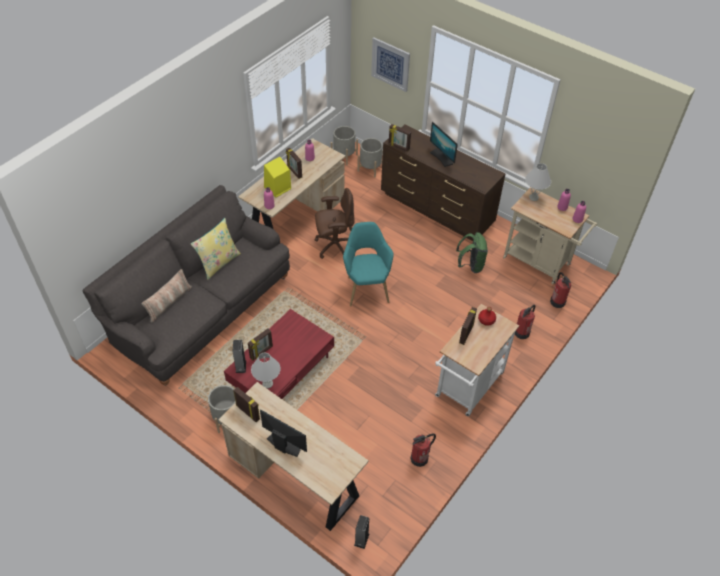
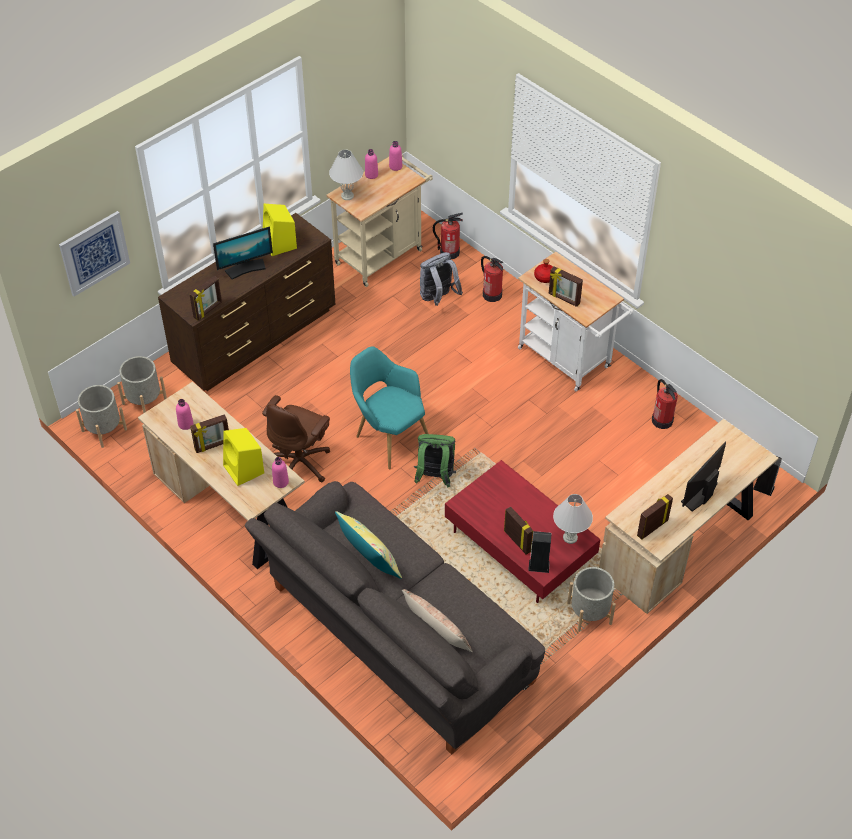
camera: 80 degrees left, 0 degrees up
brown office chair [315,188,355,259] -> brown office chair turned 150 degrees counterclockwise [262,395,330,482]
turquoise armchair [343,222,394,306] -> turquoise armchair turned 45 degrees clockwise [350,346,429,469]
green backpack [456,232,488,273] -> green backpack moved to [414,434,456,487]
none -> yellow speaker [263,204,297,256]
none -> grey backpack [420,252,463,306]

